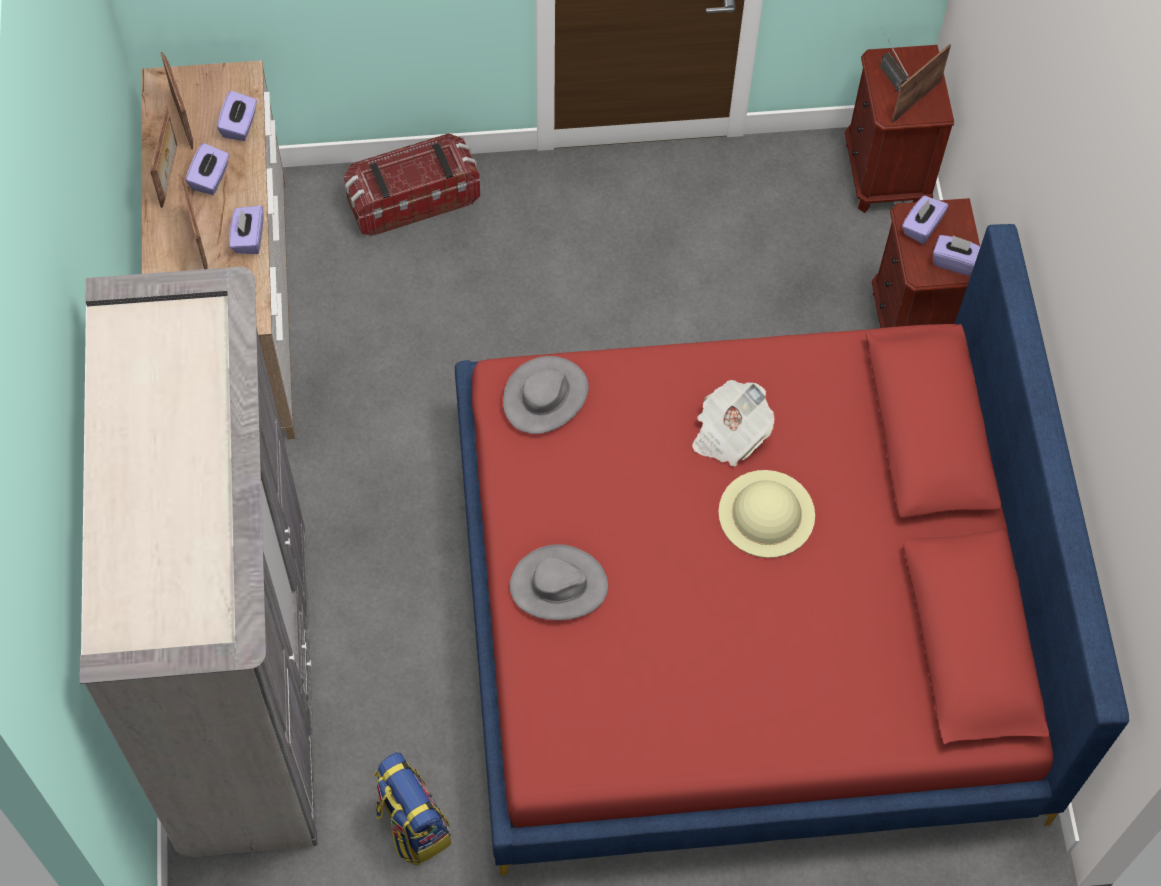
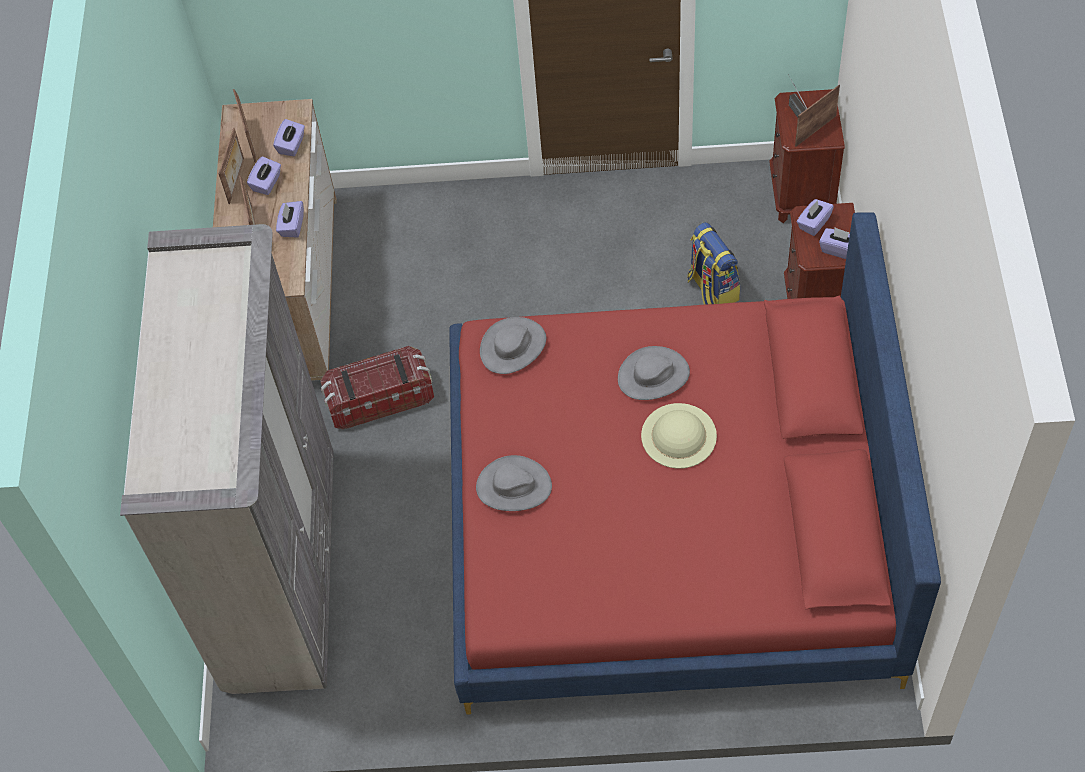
camera: 10 degrees right, 5 degrees down
storage box [344,133,480,237] -> storage box moved to [320,346,434,430]
backpack [374,752,451,865] -> backpack moved to [687,222,740,305]
newspaper [692,380,775,466] -> grey hat [618,346,690,400]

